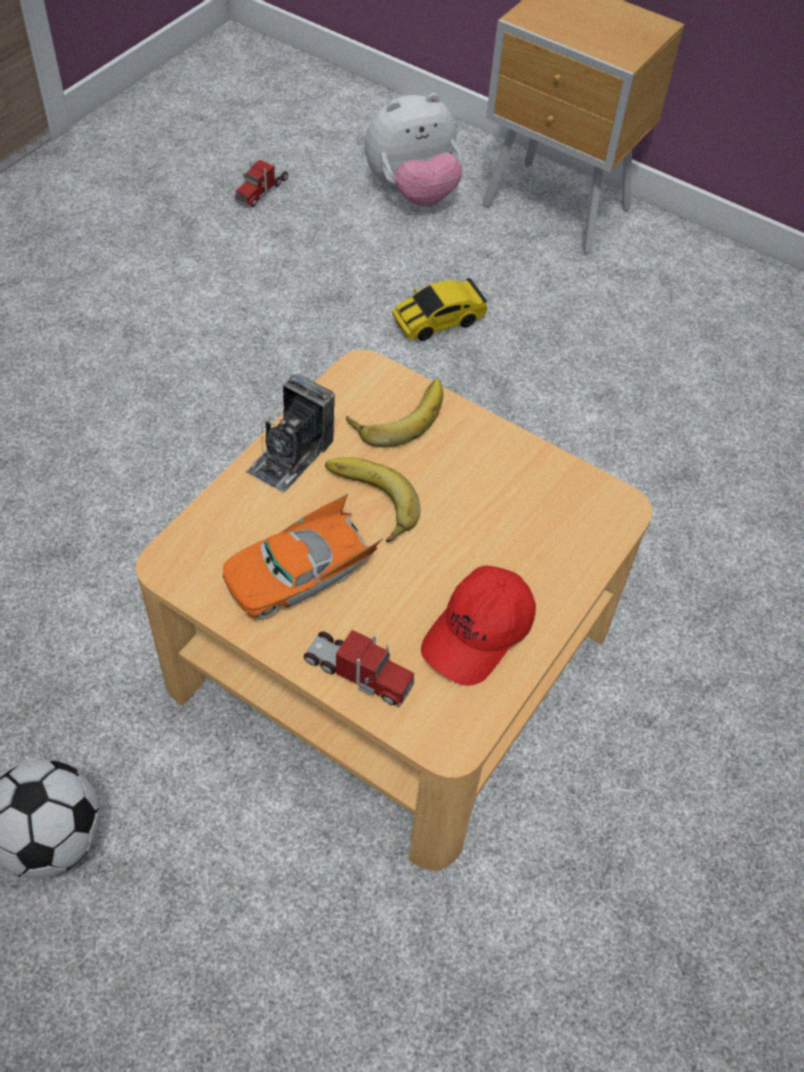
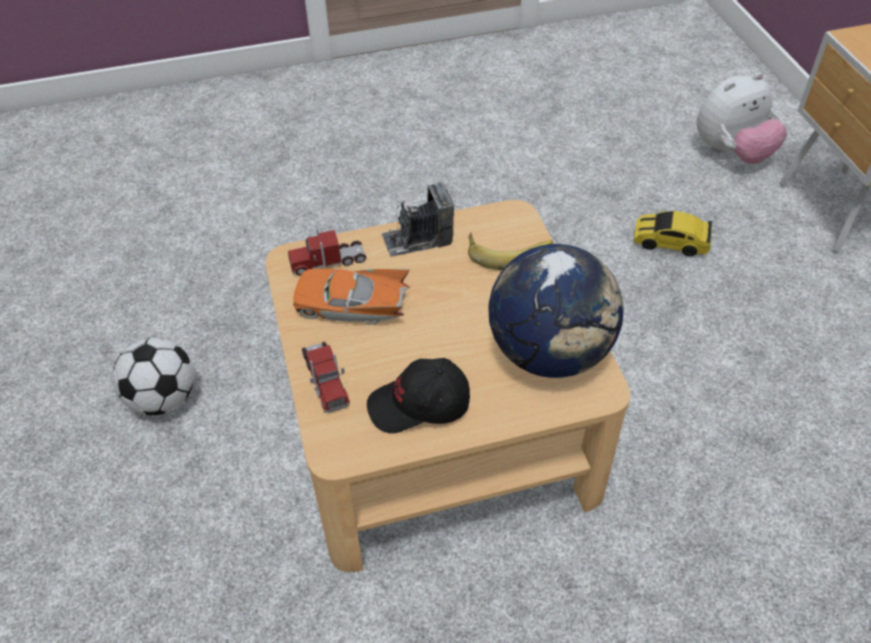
camera: 45 degrees right, 5 degrees down
toy truck [235,160,288,208] -> toy truck moved to [288,228,366,276]
banana [325,457,420,542] -> none
plush toy [365,93,463,207] -> plush toy turned 45 degrees counterclockwise [697,73,787,164]
red cap [421,565,536,686] -> black cap [367,358,470,434]
none -> globe [488,244,624,378]

